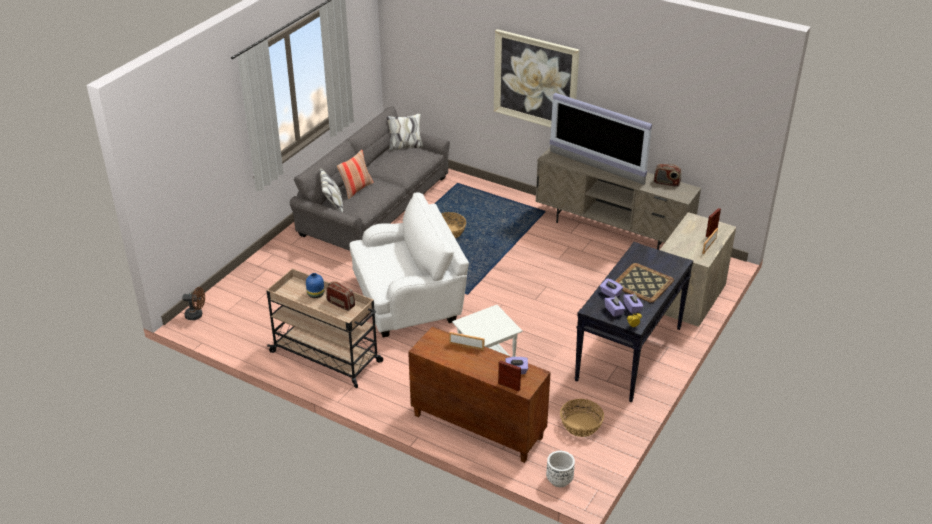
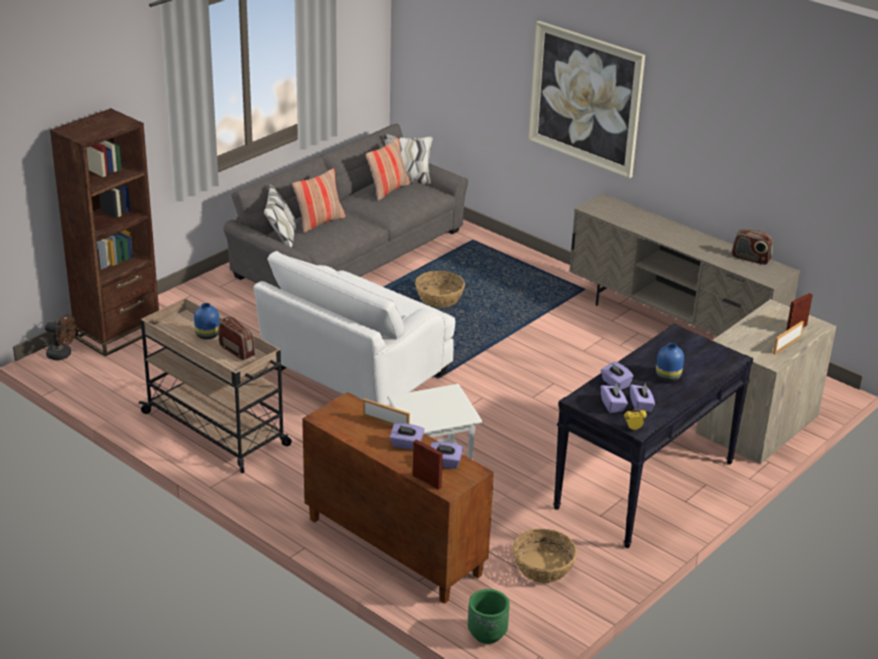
camera: 10 degrees right, 5 degrees down
white armchair [349,192,469,338] -> white armchair turned 135 degrees clockwise [253,251,455,406]
white planter [546,451,575,487] -> green planter [468,589,510,644]
television [550,93,652,185] -> none
tray [615,263,674,303] -> blue vase [656,343,684,382]
none -> brown bookcase [50,108,159,356]
none -> pillow [366,137,410,201]
none -> purple tissue box [389,423,425,450]

